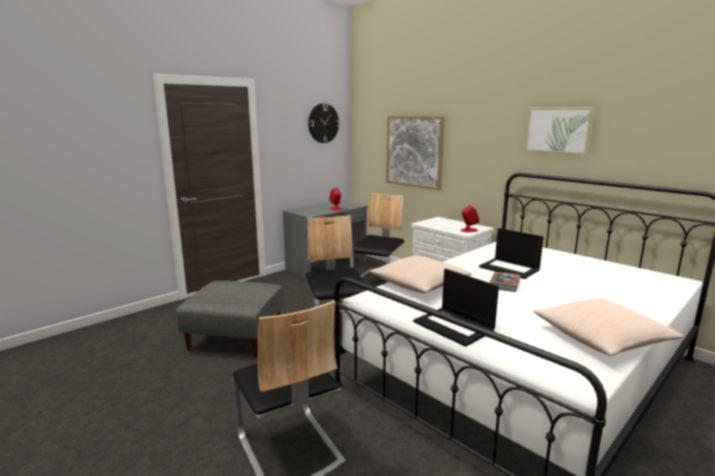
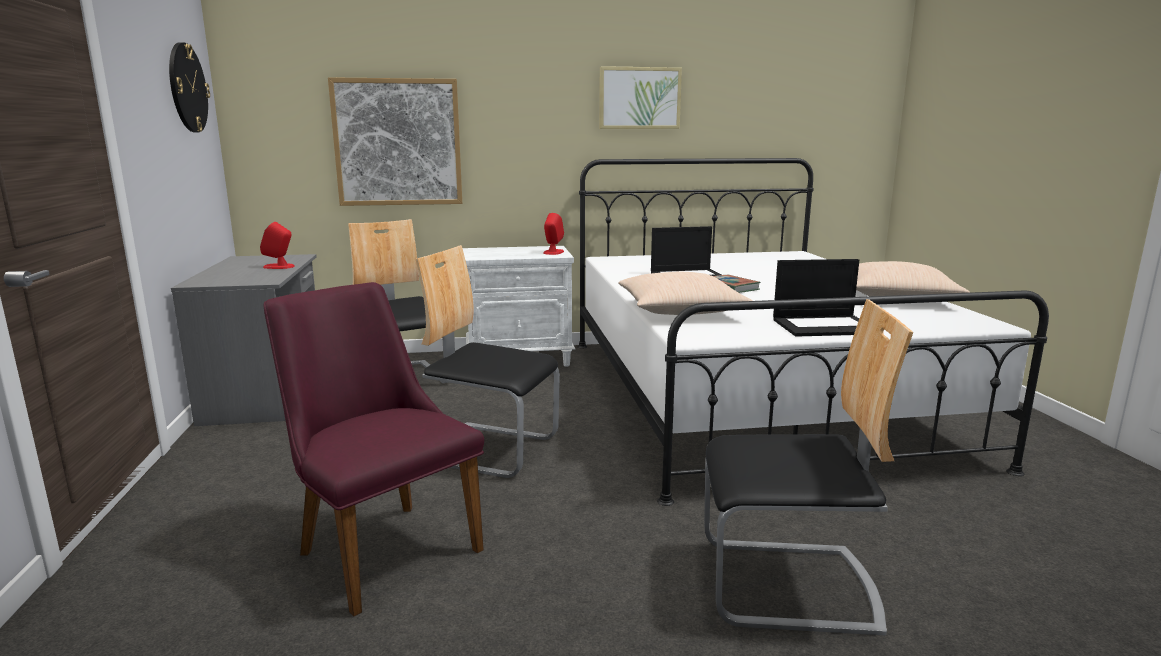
camera: 55 degrees left, 0 degrees up
grey ottoman [176,281,284,357] -> purple chair [264,282,484,617]

